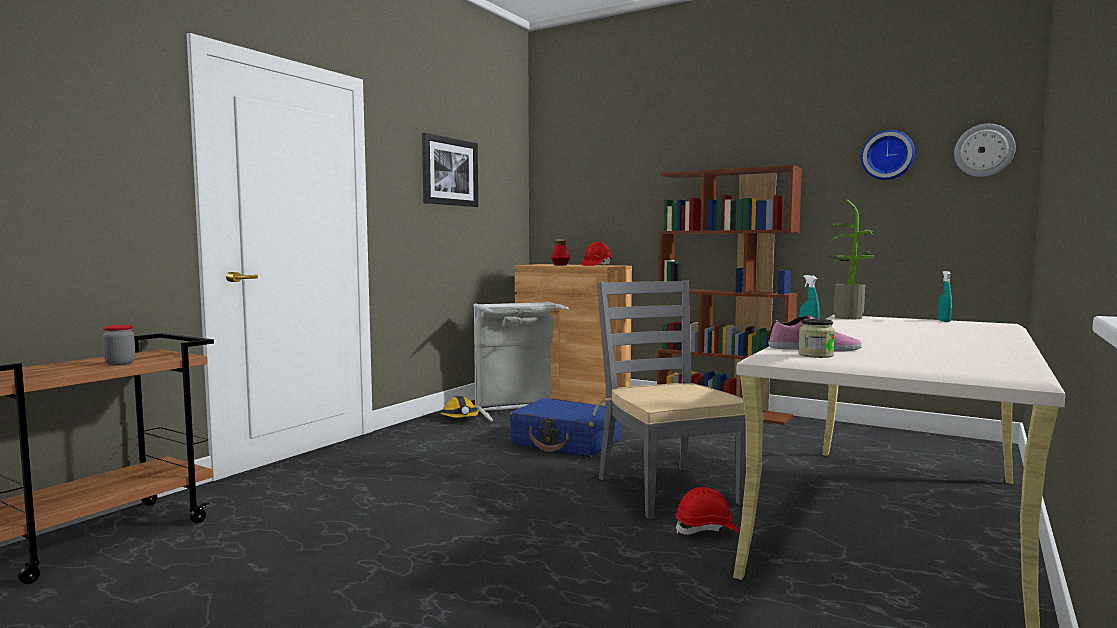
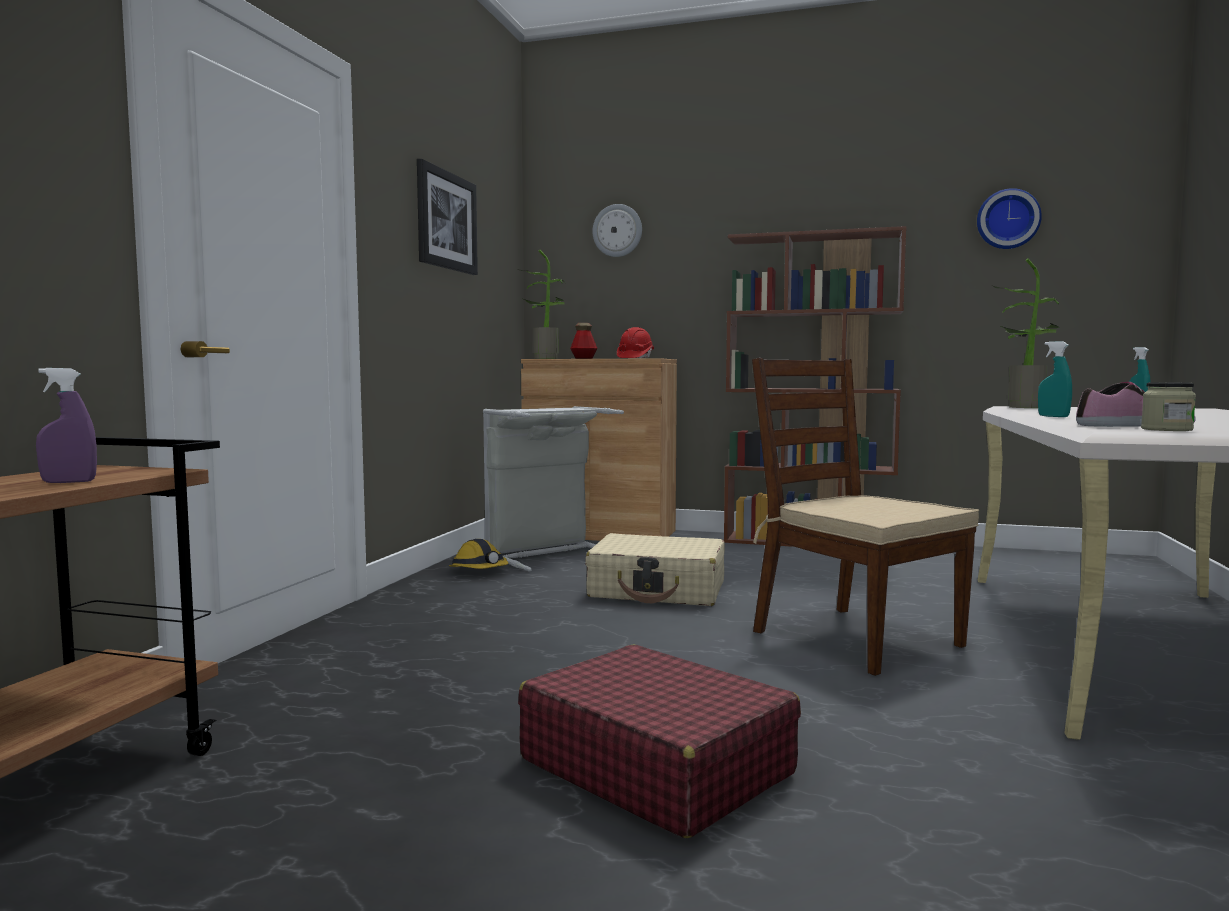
camera: 15 degrees left, 0 degrees up
jar [103,325,135,366] -> purple spray bottle [36,368,97,483]
blue suitcase [509,398,621,457] -> beige suitcase [585,533,725,606]
grey chair [593,280,746,519] -> brown chair [752,358,979,676]
red hard hat [675,487,739,535] -> none
wall clock [954,124,1016,177] -> wall clock moved to [592,204,642,257]
none -> potted plant [516,250,564,359]
none -> red suitcase [518,645,801,838]

